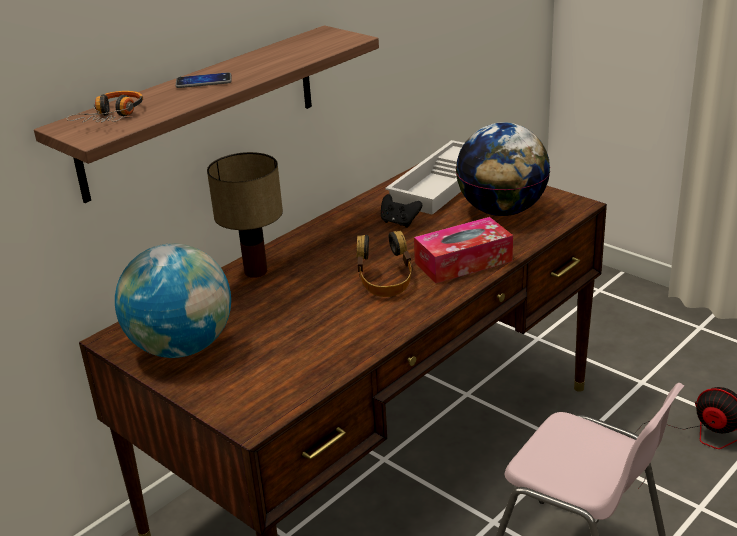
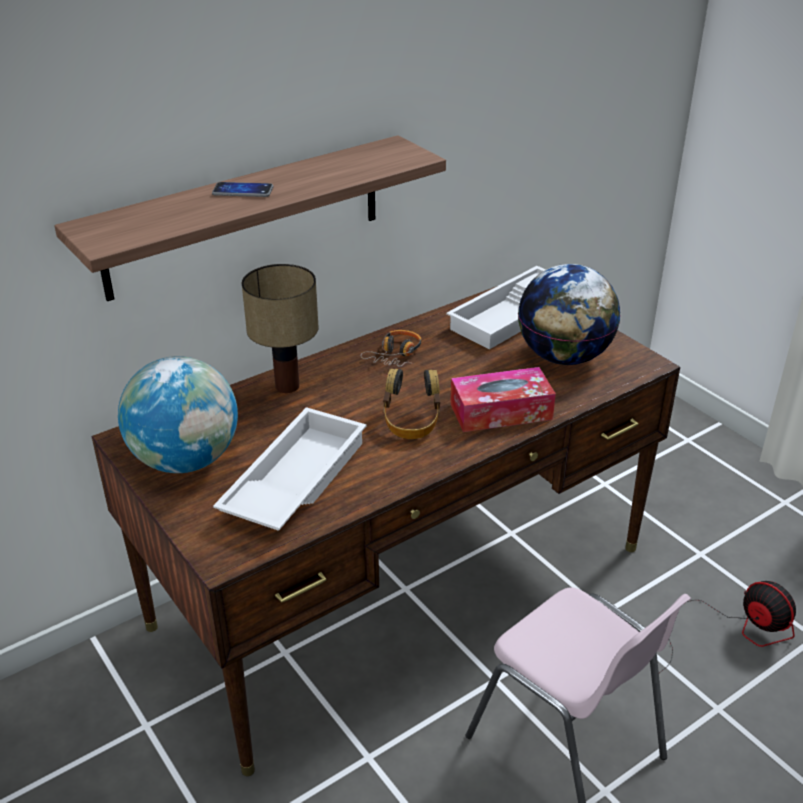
camera: 10 degrees right, 5 degrees up
headphones [66,91,143,122] -> headphones moved to [360,330,422,367]
black game controller [381,194,422,228] -> none
none -> white tray [213,407,367,531]

